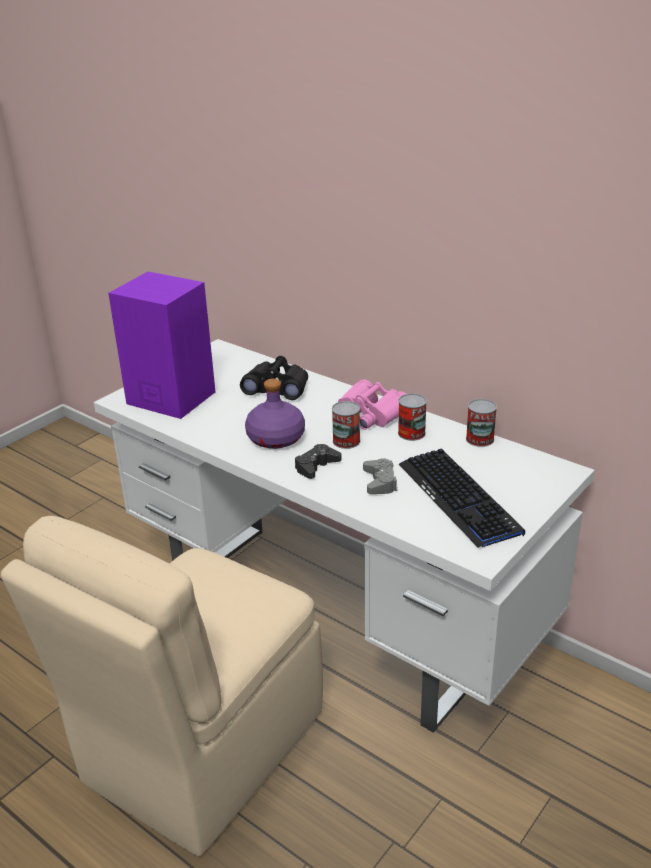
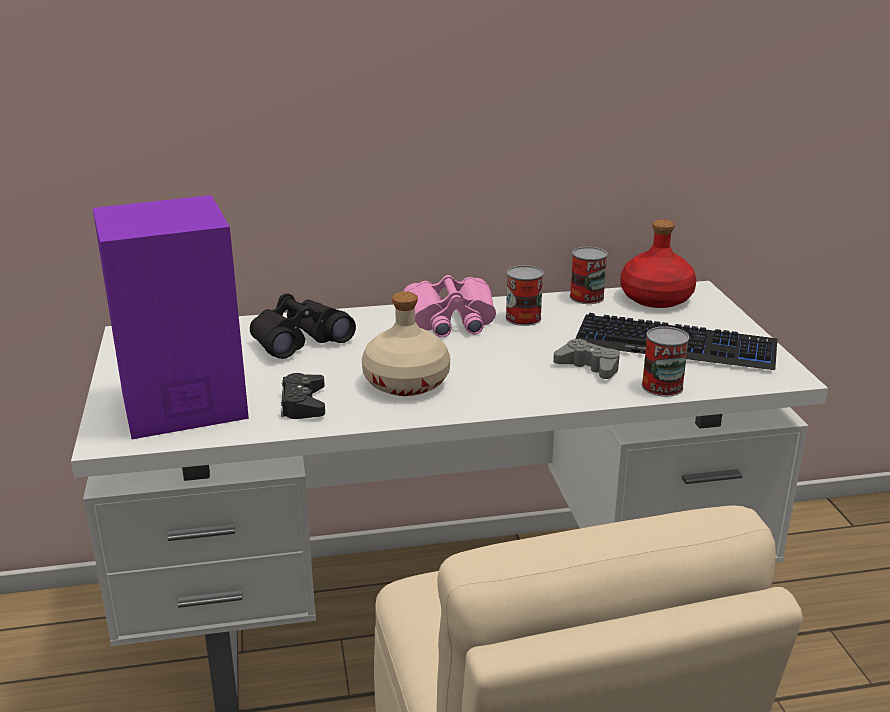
camera: 50 degrees left, 5 degrees down
purple bottle [245,379,305,449] -> beige bottle [362,291,450,396]
black game controller [295,444,342,479] -> black game controller moved to [281,373,325,419]
can [332,401,360,449] -> can moved to [642,327,689,397]
none -> red bottle [620,220,697,308]

